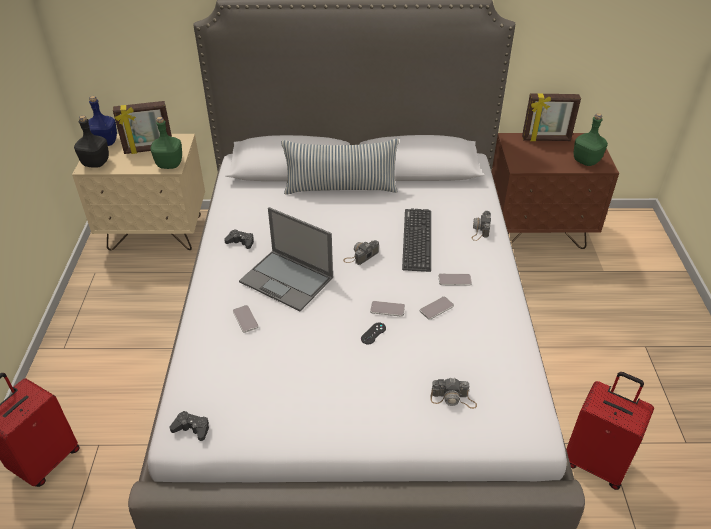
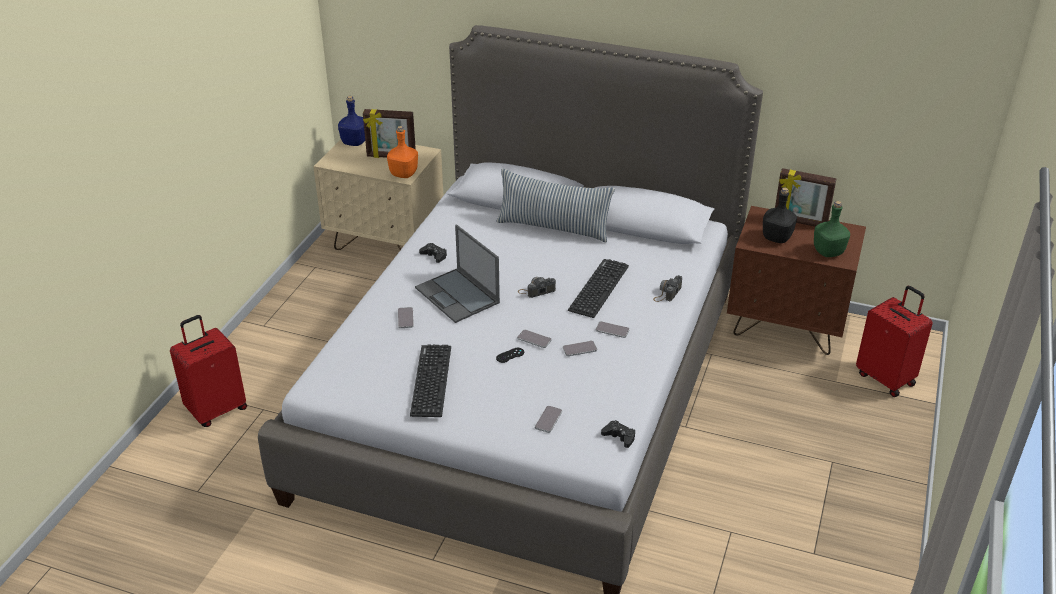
camera: 20 degrees right, 5 degrees down
black bottle [74,115,109,168] -> black bottle moved to [763,187,797,243]
green bottle [150,117,182,169] -> orange bottle [387,126,418,178]
black game controller [170,411,209,441] -> black game controller moved to [601,420,635,448]
camera [430,378,477,409] -> phone [535,406,562,433]
red suitcase [566,372,654,490] -> red suitcase moved to [856,286,933,397]
none -> keyboard [410,344,451,417]

